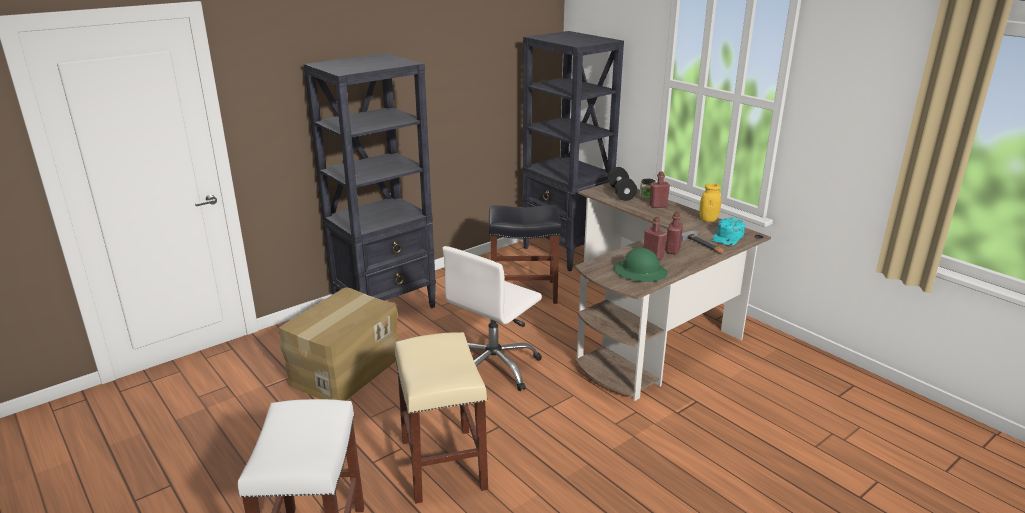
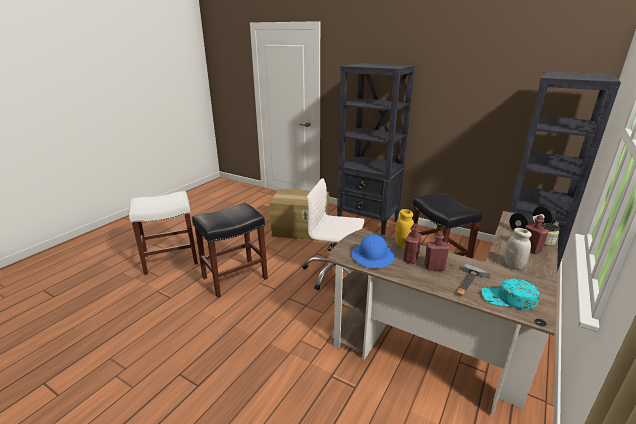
camera: 70 degrees right, 0 degrees up
beige stool [394,332,488,504] -> black stool [192,203,268,298]
green hard hat [614,248,668,282] -> blue hard hat [352,234,395,268]
yellow jar [700,183,721,222] -> yellow jar moved to [395,209,414,248]
none -> white jar [504,228,532,270]

